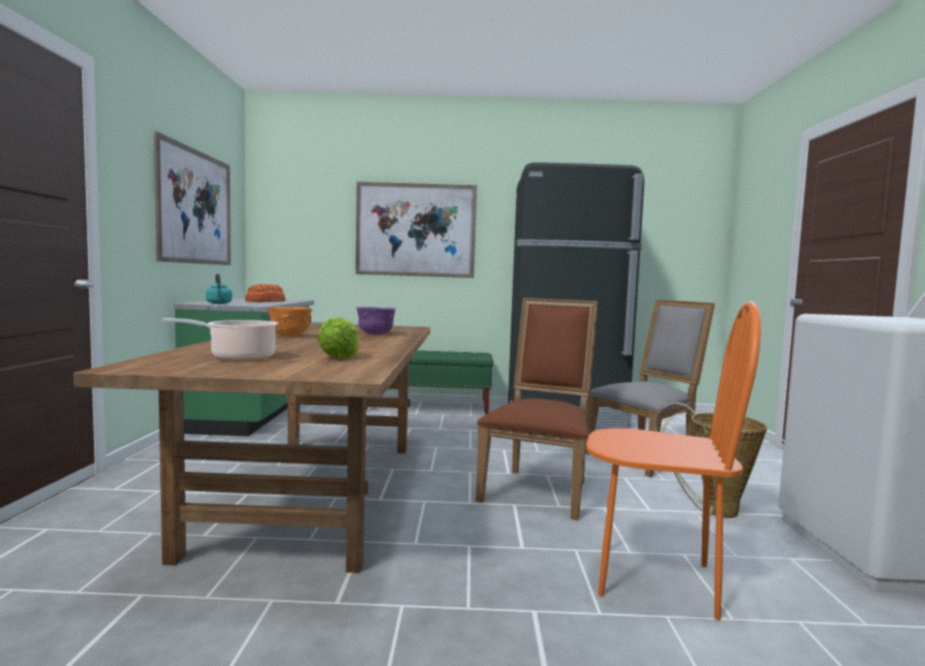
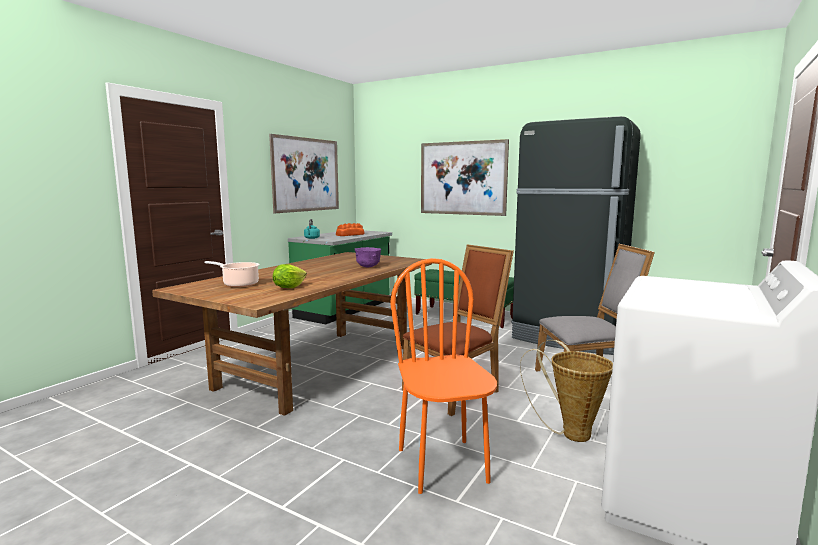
camera: 30 degrees right, 5 degrees up
orange bowl [268,306,312,337] -> none
orange chair [586,301,761,621] -> orange chair turned 150 degrees counterclockwise [390,258,497,494]

